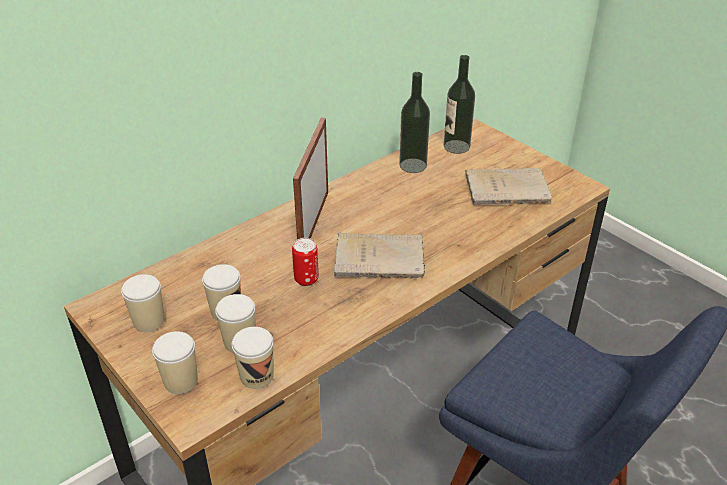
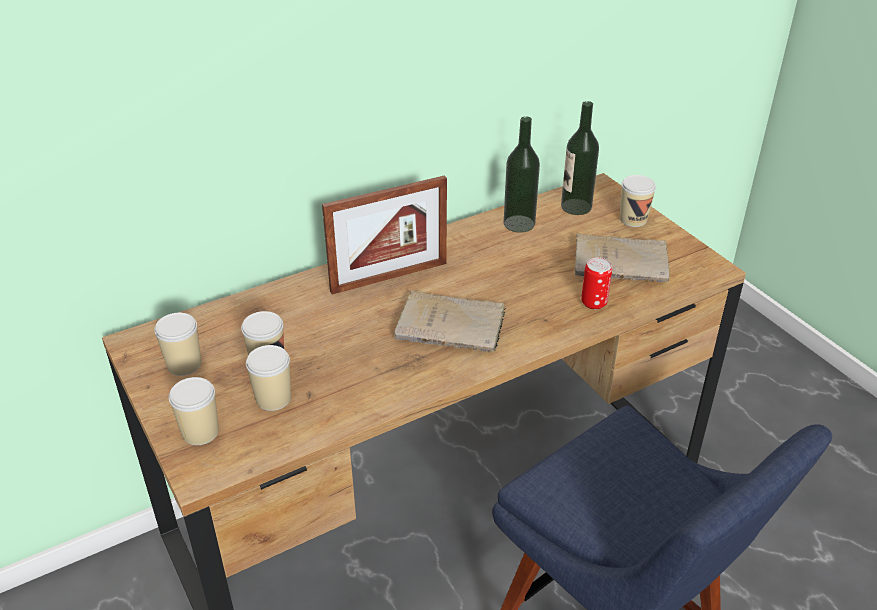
camera: 10 degrees right, 0 degrees up
cup [232,327,274,389] -> cup moved to [620,175,656,227]
can [292,238,319,286] -> can moved to [581,257,612,310]
picture frame [293,118,328,239] -> picture frame turned 135 degrees counterclockwise [322,175,447,294]

